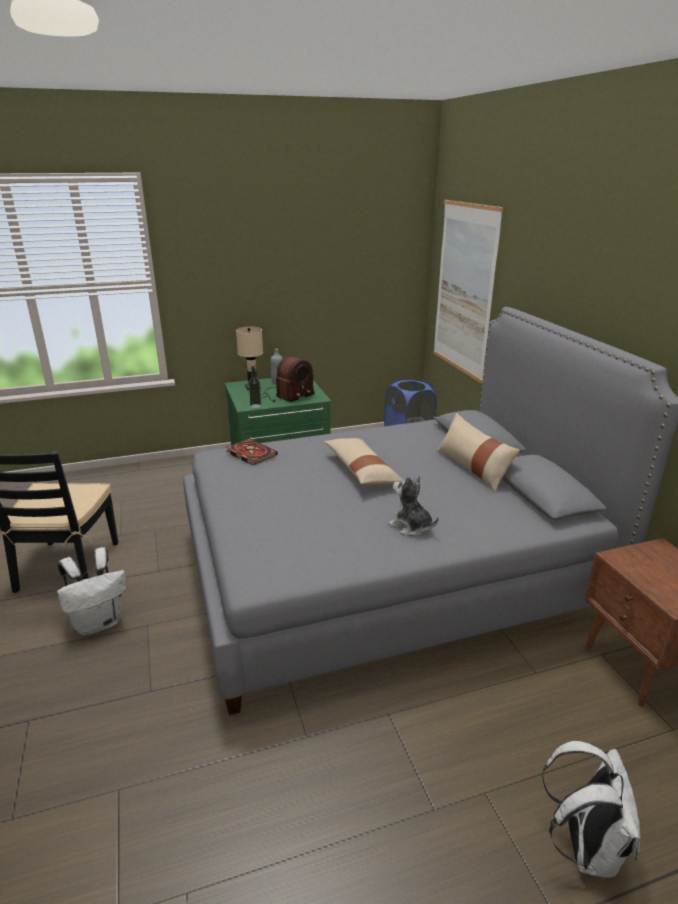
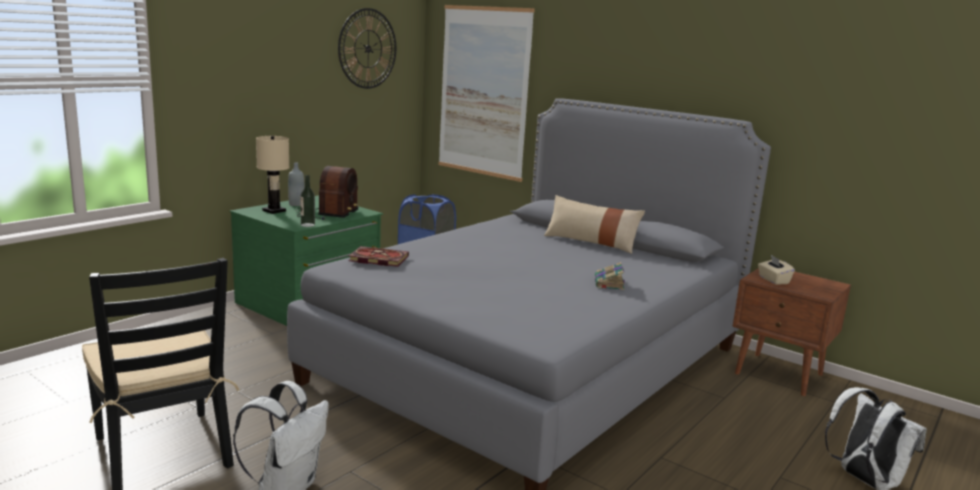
camera: 35 degrees left, 10 degrees down
beige pillow [324,438,405,486] -> none
plush toy [389,475,439,536] -> book [595,262,625,290]
none -> wall clock [338,8,396,89]
none -> beige tissue box [758,255,795,285]

